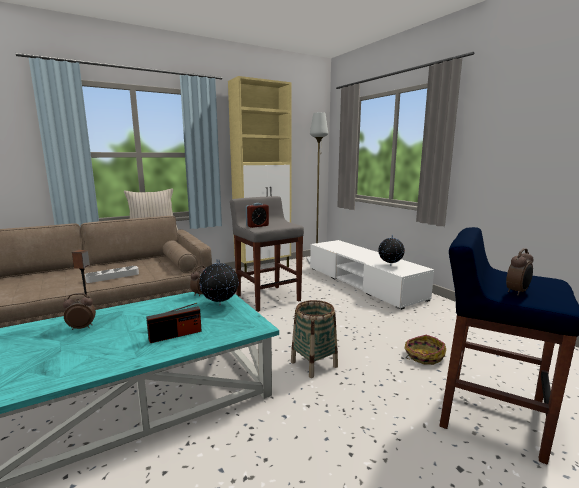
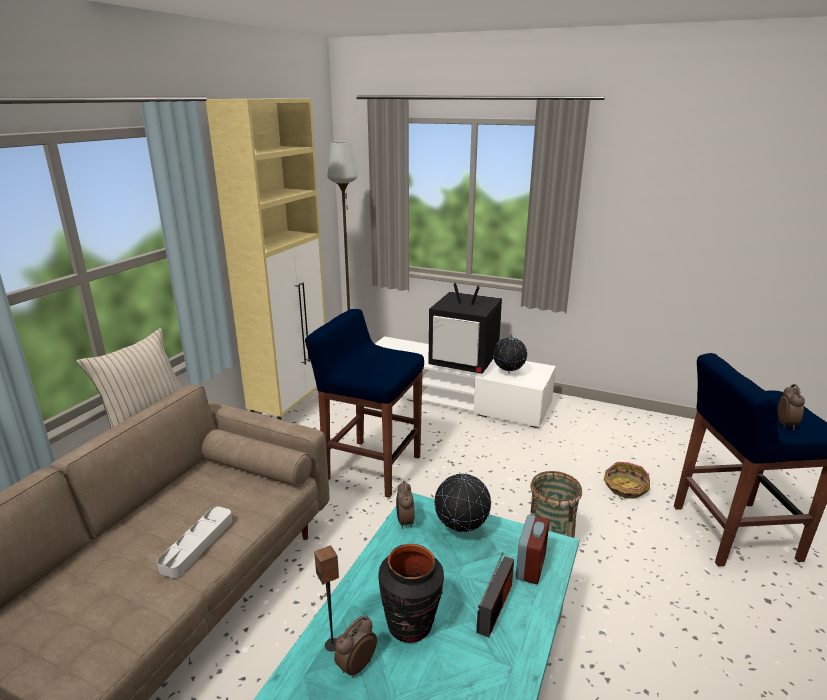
camera: 35 degrees left, 10 degrees up
grey stool [230,196,304,312] -> blue stool [305,309,424,498]
alarm clock [246,203,269,228] -> alarm clock moved to [516,514,549,584]
none -> black vase [379,544,444,643]
none -> television [429,283,502,374]

